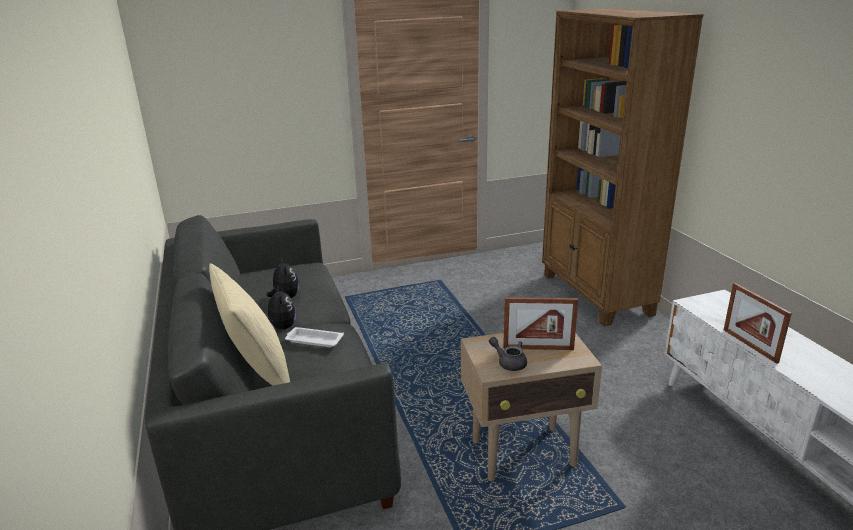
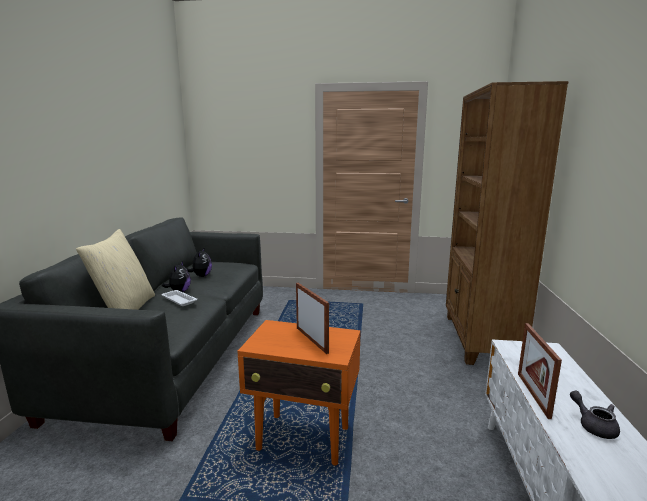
camera: 25 degrees right, 10 degrees down
beige side table [461,333,602,481] -> orange side table [237,320,361,465]
grey teapot [489,337,527,371] -> grey teapot moved to [570,391,620,439]
picture frame [503,297,578,350] -> picture frame turned 150 degrees counterclockwise [296,283,329,354]

